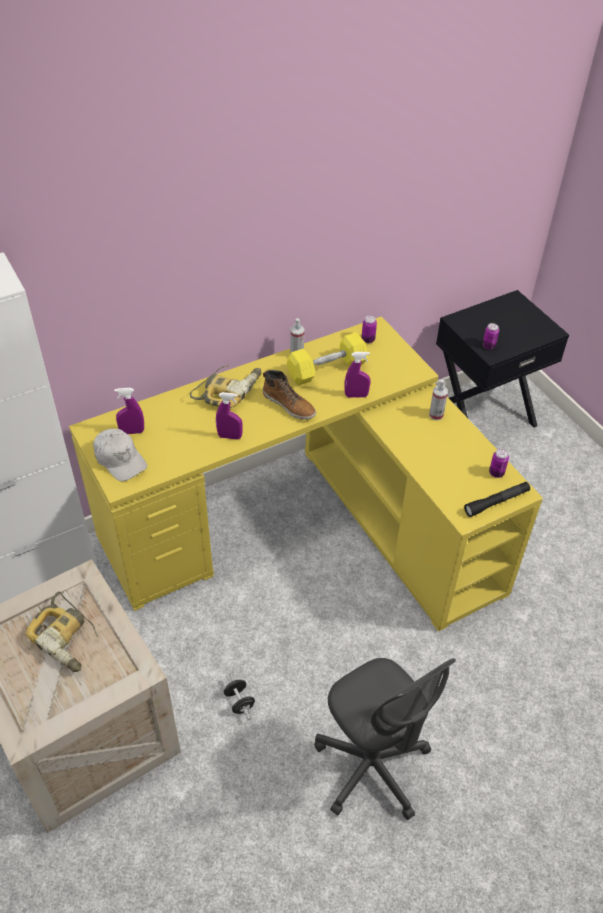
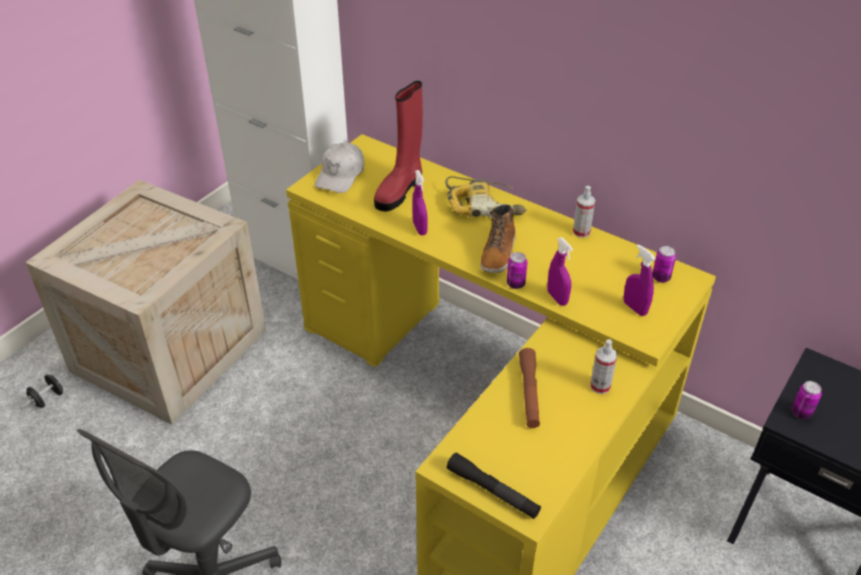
camera: 65 degrees right, 5 degrees down
power drill [26,591,98,672] -> none
purple spray bottle [114,388,144,434] -> purple spray bottle moved to [624,244,656,316]
black dumbbell [224,674,255,720] -> black dumbbell moved to [20,373,68,409]
yellow dumbbell [287,332,368,385] -> none
can [489,449,509,478] -> can moved to [507,252,528,289]
none -> red boot [374,81,423,212]
none -> brown flashlight [519,348,540,428]

